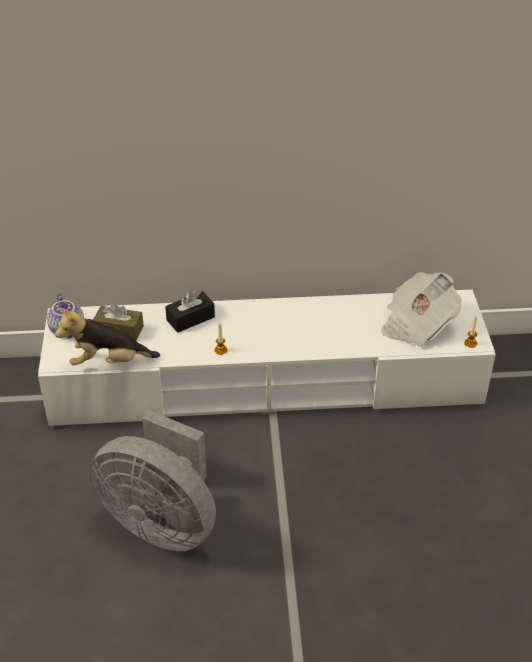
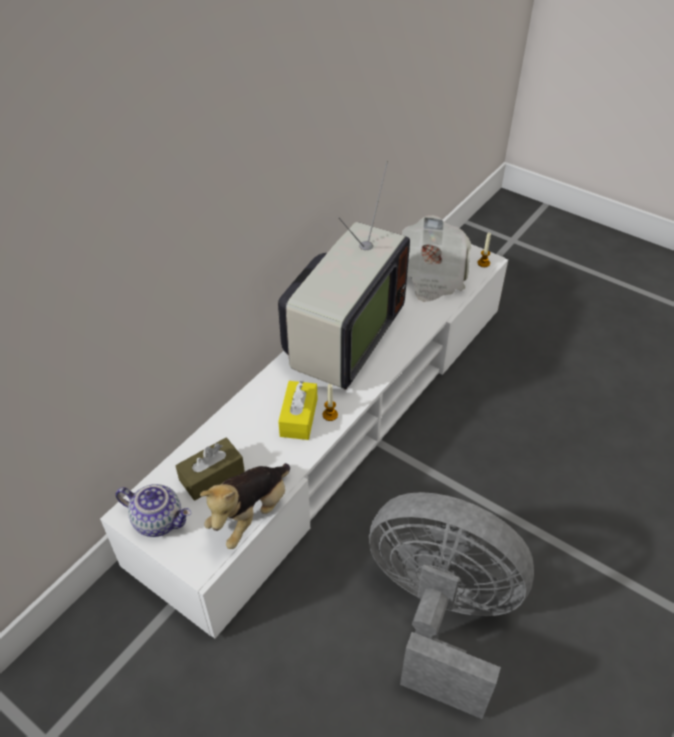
camera: 50 degrees left, 5 degrees up
grey fan [90,410,216,551] -> grey fan turned 135 degrees counterclockwise [369,492,534,719]
black tissue box [165,290,215,333] -> none
none -> television [278,161,410,390]
none -> yellow tissue box [278,381,317,440]

